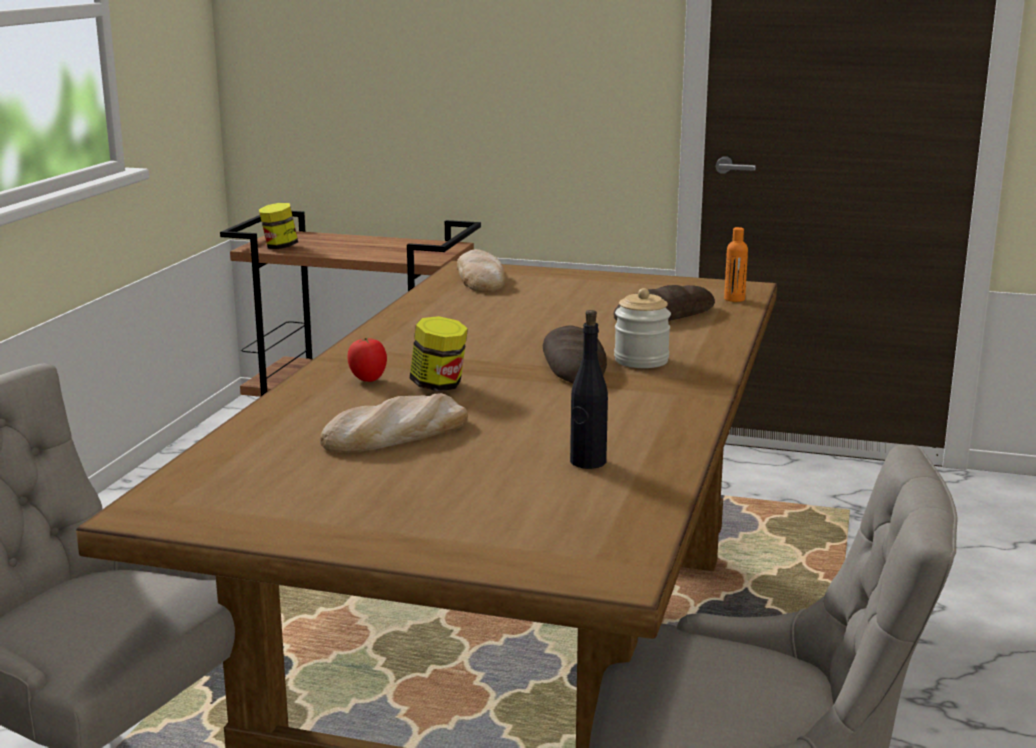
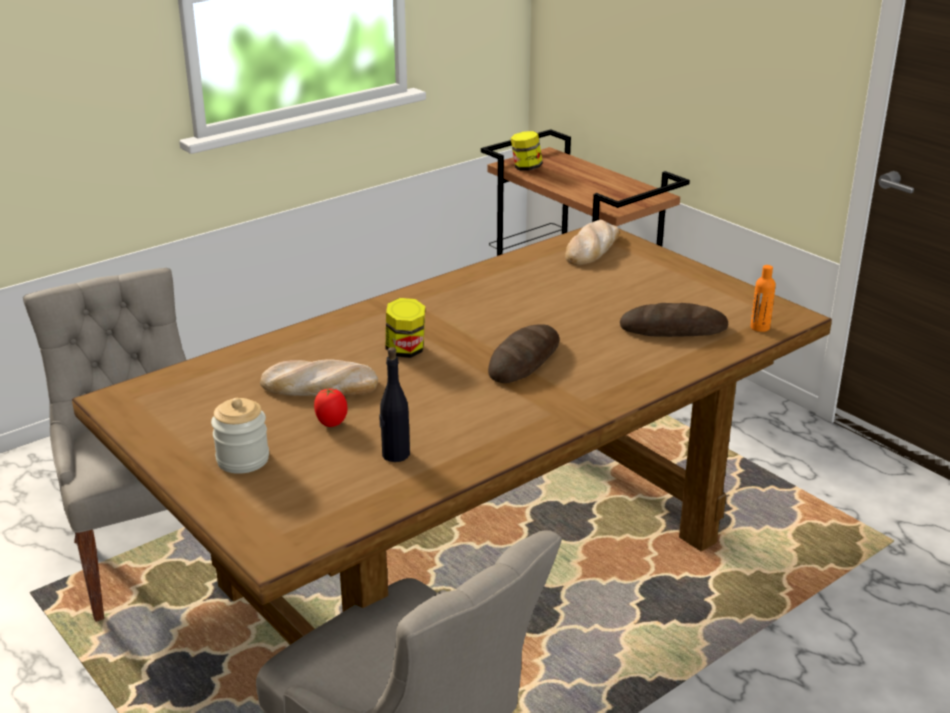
camera: 35 degrees right, 10 degrees up
tomato [347,337,387,382] -> tomato moved to [314,388,348,427]
jar [614,288,671,368] -> jar moved to [211,398,269,474]

